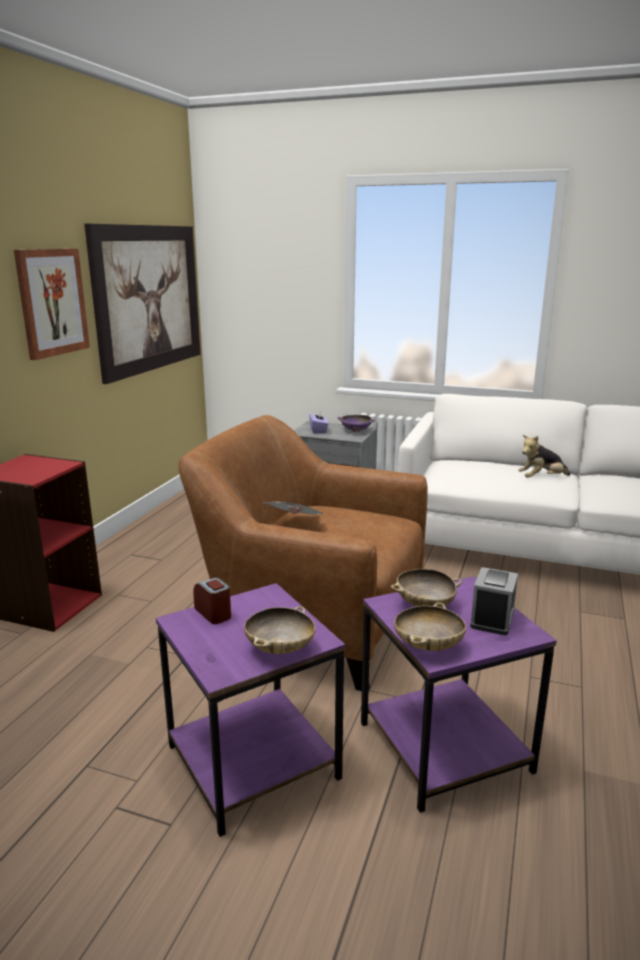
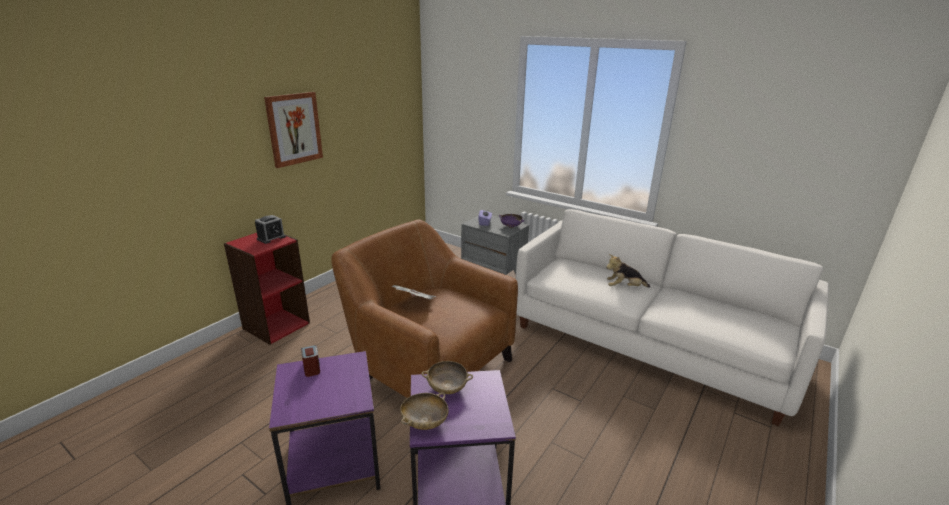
camera: 15 degrees right, 5 degrees up
picture [84,224,200,384] -> none
beige bowl [244,606,315,654] -> none
alarm clock [470,567,518,635] -> alarm clock moved to [255,215,286,244]

